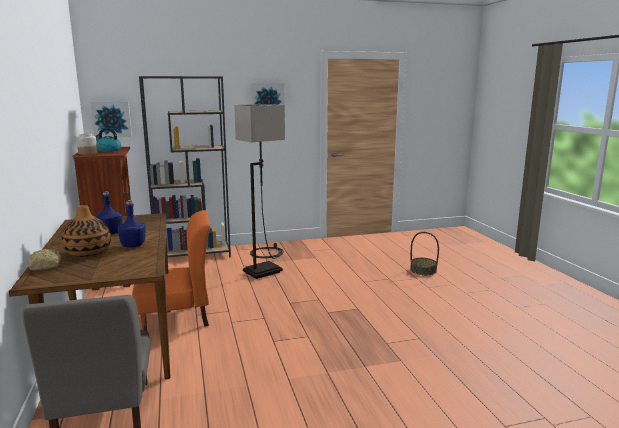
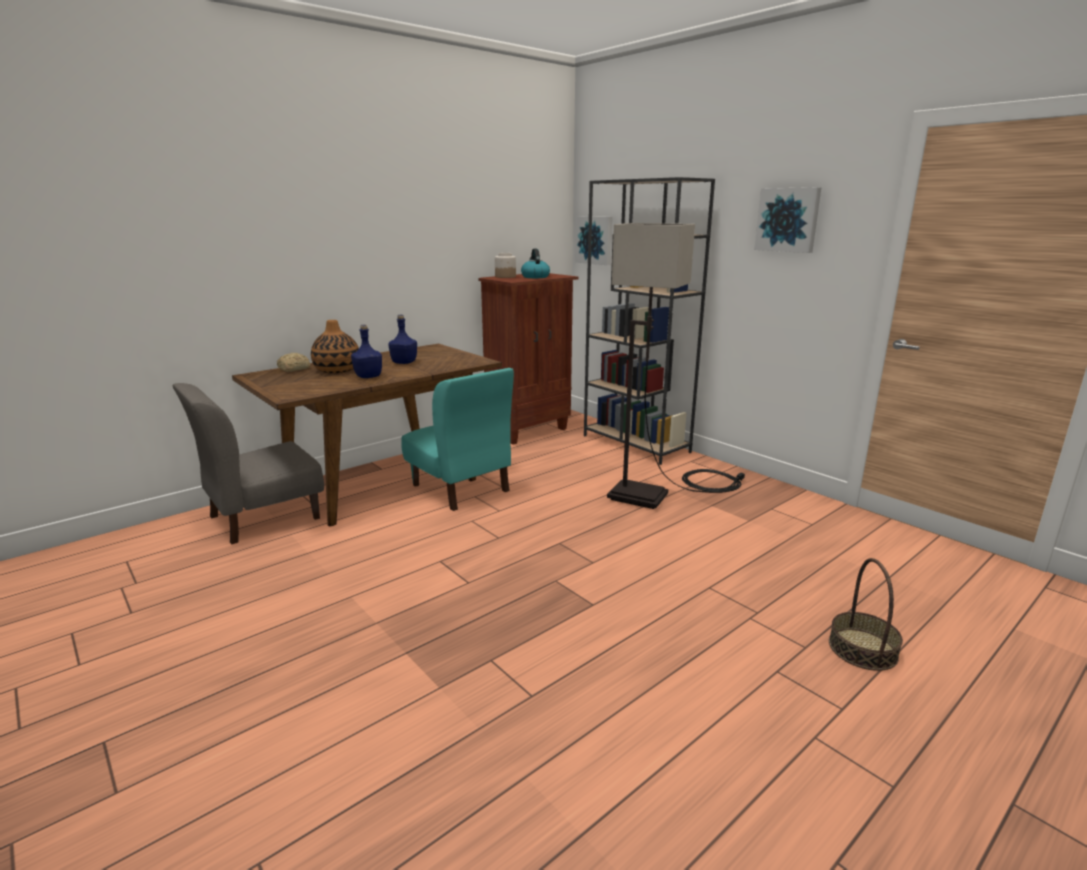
camera: 65 degrees right, 5 degrees up
orange chair [132,210,210,331] -> turquoise chair [401,368,514,511]

